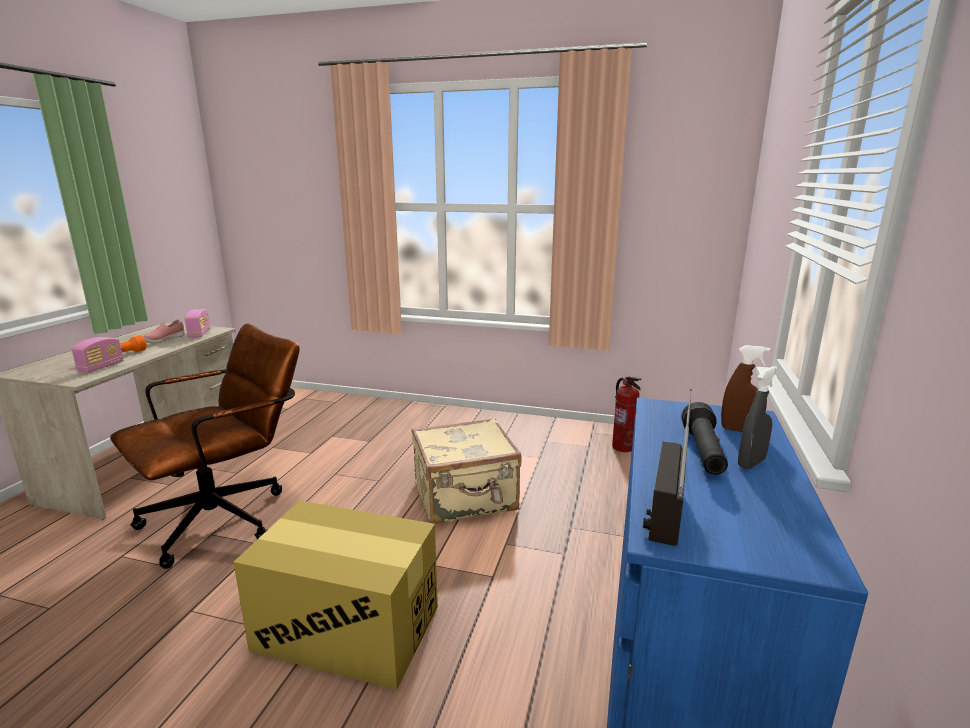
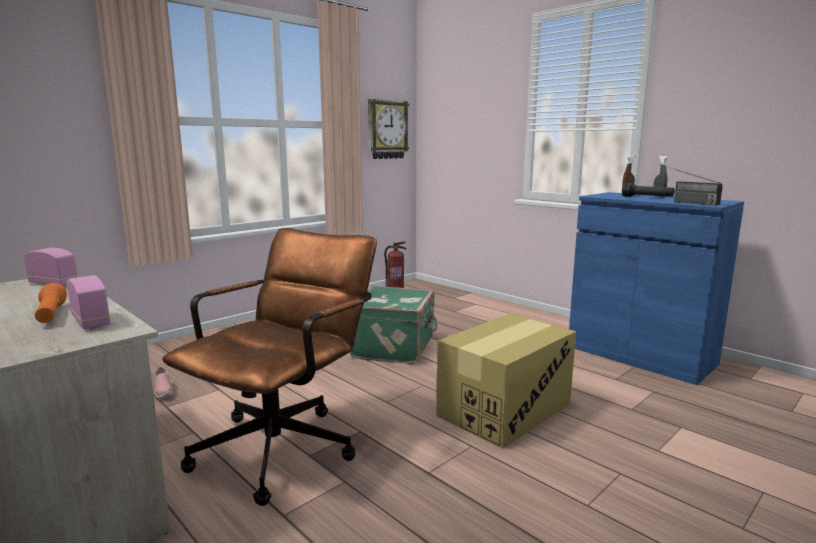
camera: 60 degrees left, 5 degrees down
brown office chair [110,324,300,569] -> brown office chair turned 45 degrees clockwise [162,228,377,506]
pink shoe [143,319,185,343] -> pink shoe moved to [154,366,173,398]
beige suitcase [411,418,521,524] -> green suitcase [350,285,437,364]
none -> wall clock [368,99,409,159]

